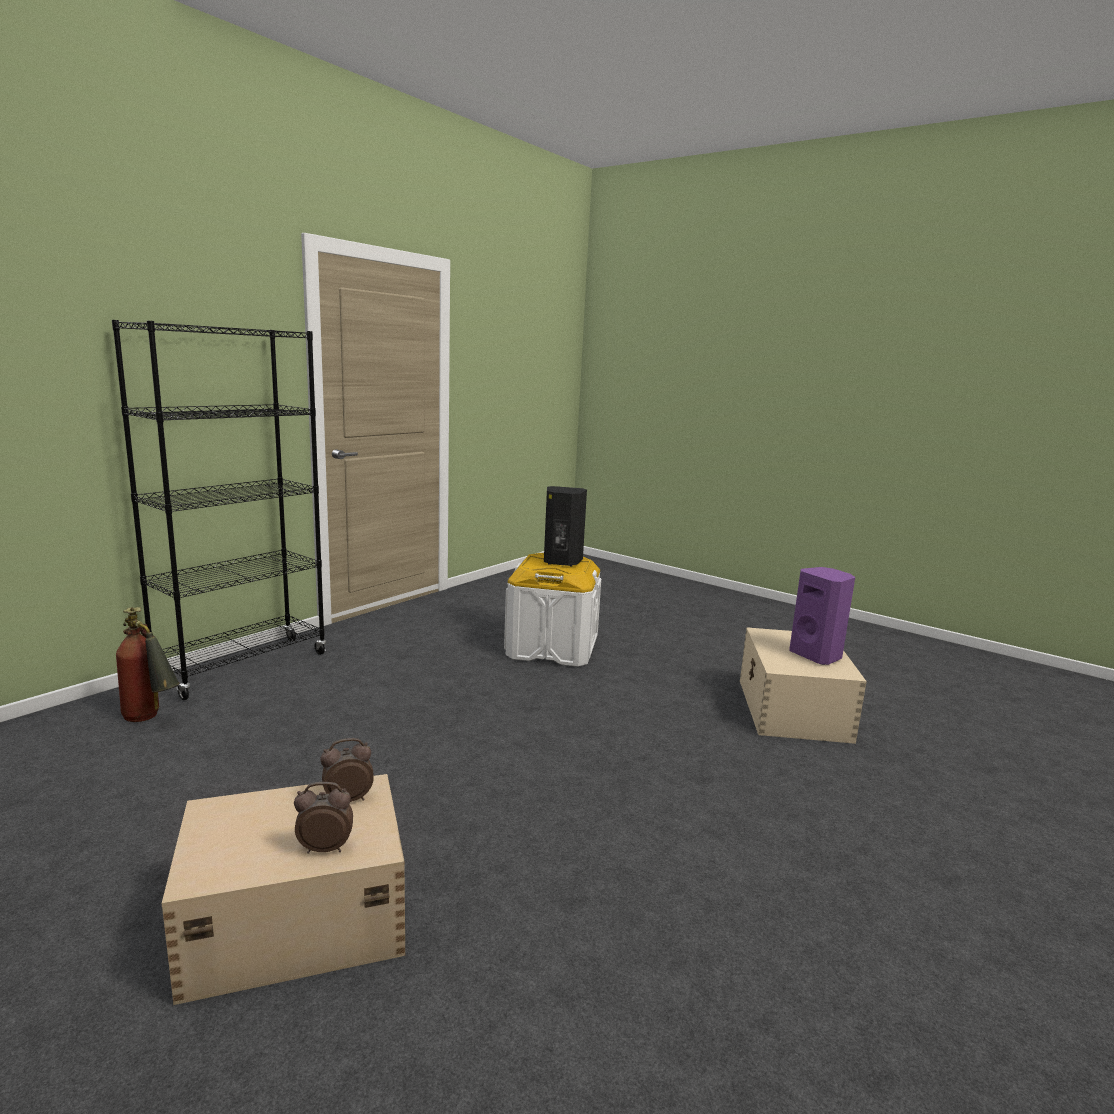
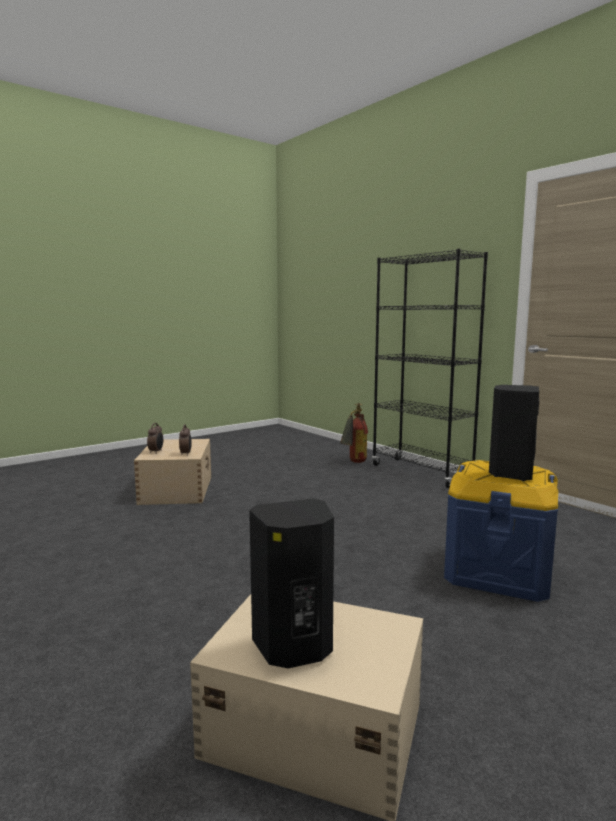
camera: 105 degrees right, 5 degrees down
white storage box [504,553,601,667] -> blue storage box [444,460,558,602]
purple speaker [790,567,855,665] -> black speaker [249,498,334,668]

